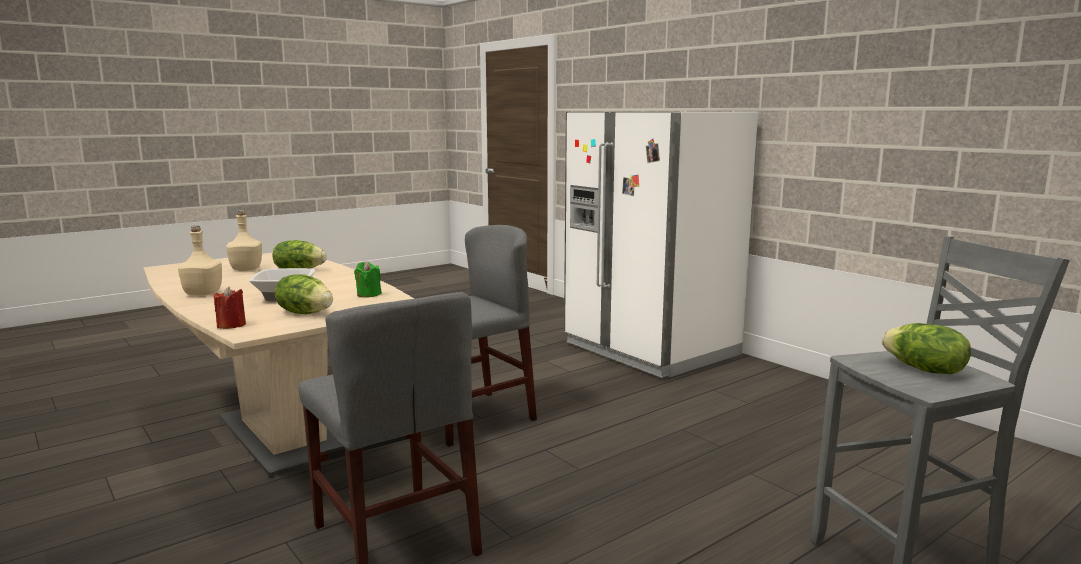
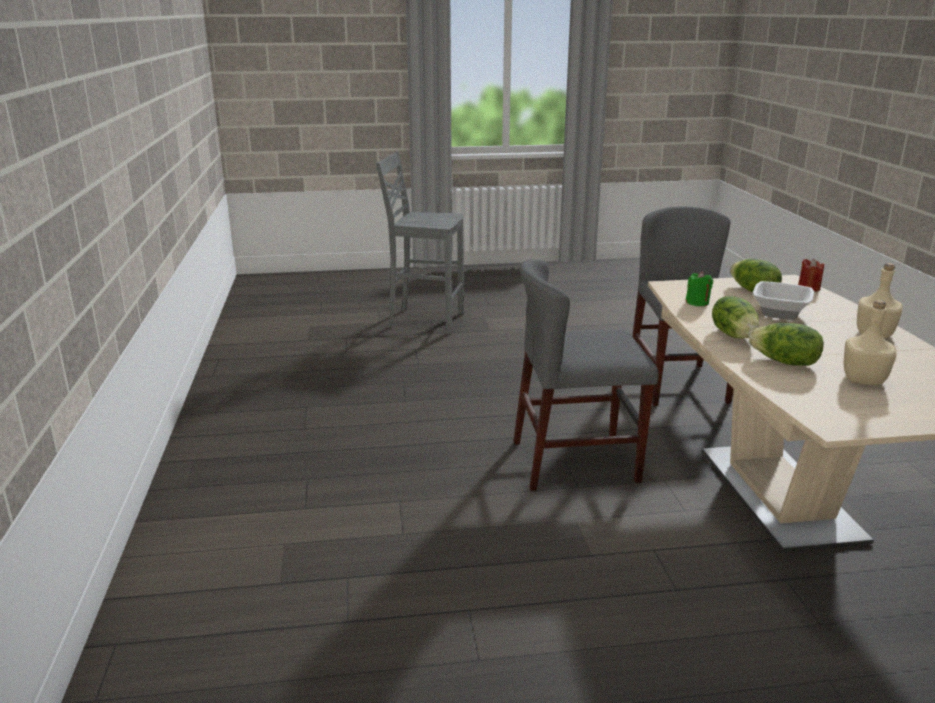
camera: 150 degrees left, 10 degrees up
white fridge [564,112,758,378] -> none
lettuce [882,323,971,374] -> lettuce moved to [712,296,759,339]

